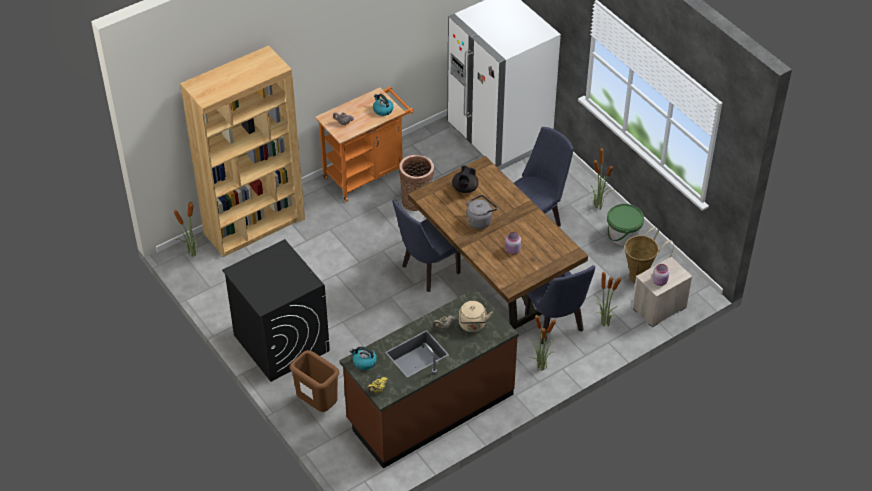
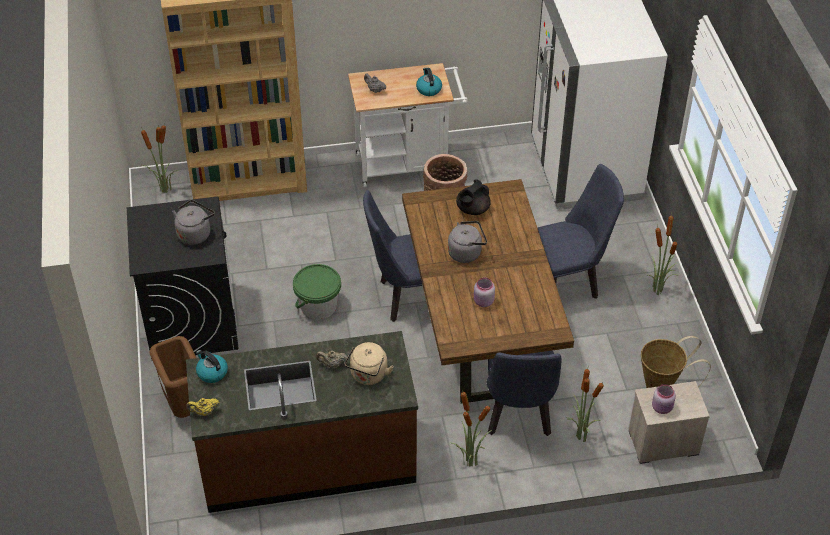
camera: 25 degrees right, 0 degrees up
orange cart [315,87,414,202] -> white cart [348,63,468,188]
green bucket [607,204,644,246] -> green bucket moved to [293,264,341,319]
none -> grey kettle [172,200,215,245]

